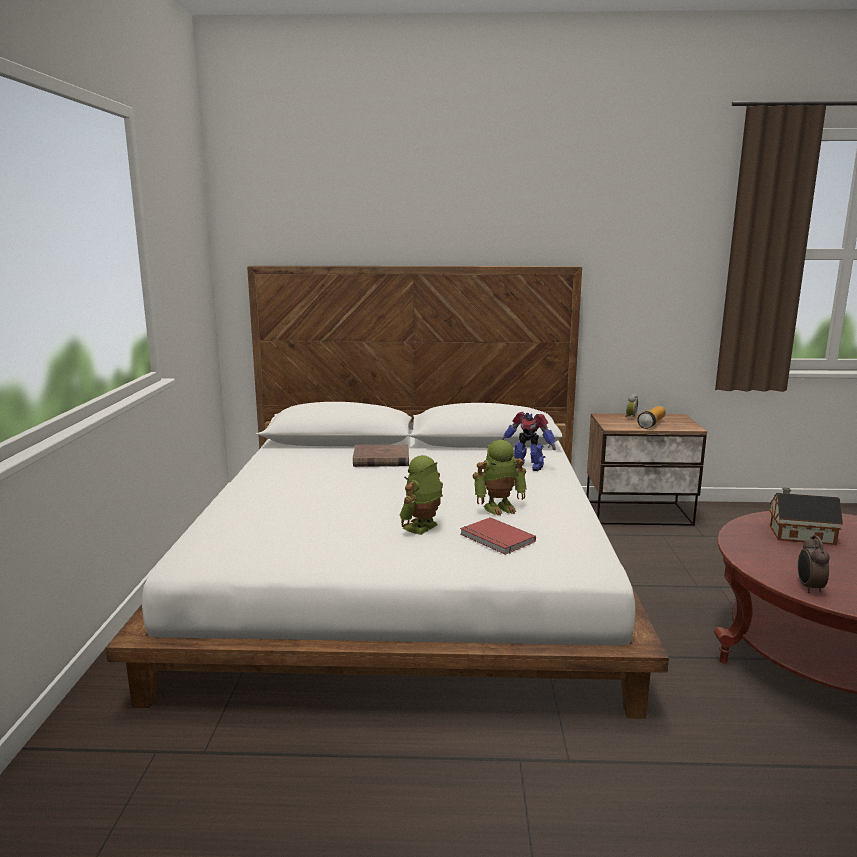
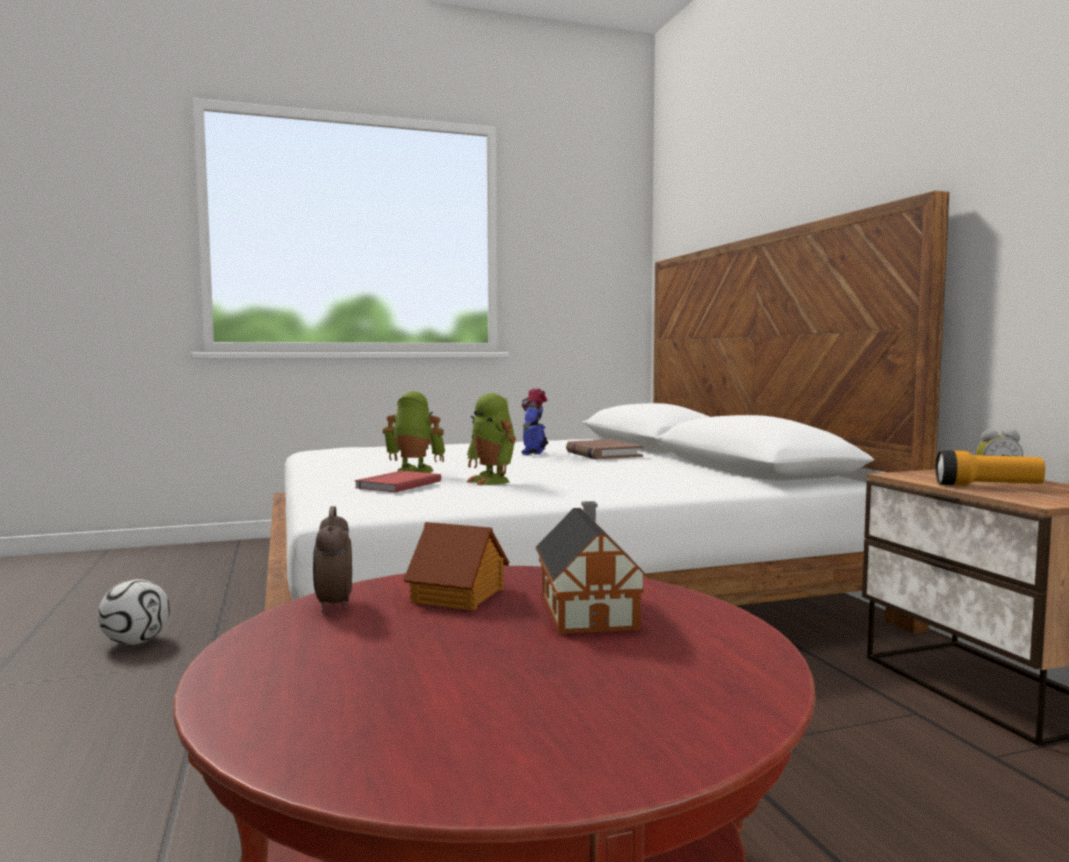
camera: 70 degrees right, 10 degrees down
toy robot [502,411,556,471] -> toy robot moved to [521,388,548,455]
alarm clock [798,535,830,593] -> alarm clock turned 90 degrees counterclockwise [313,506,352,613]
none -> football [98,579,170,645]
none -> toy house [404,522,509,610]

